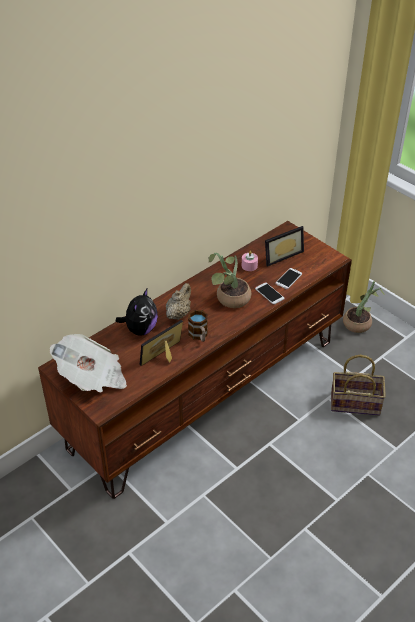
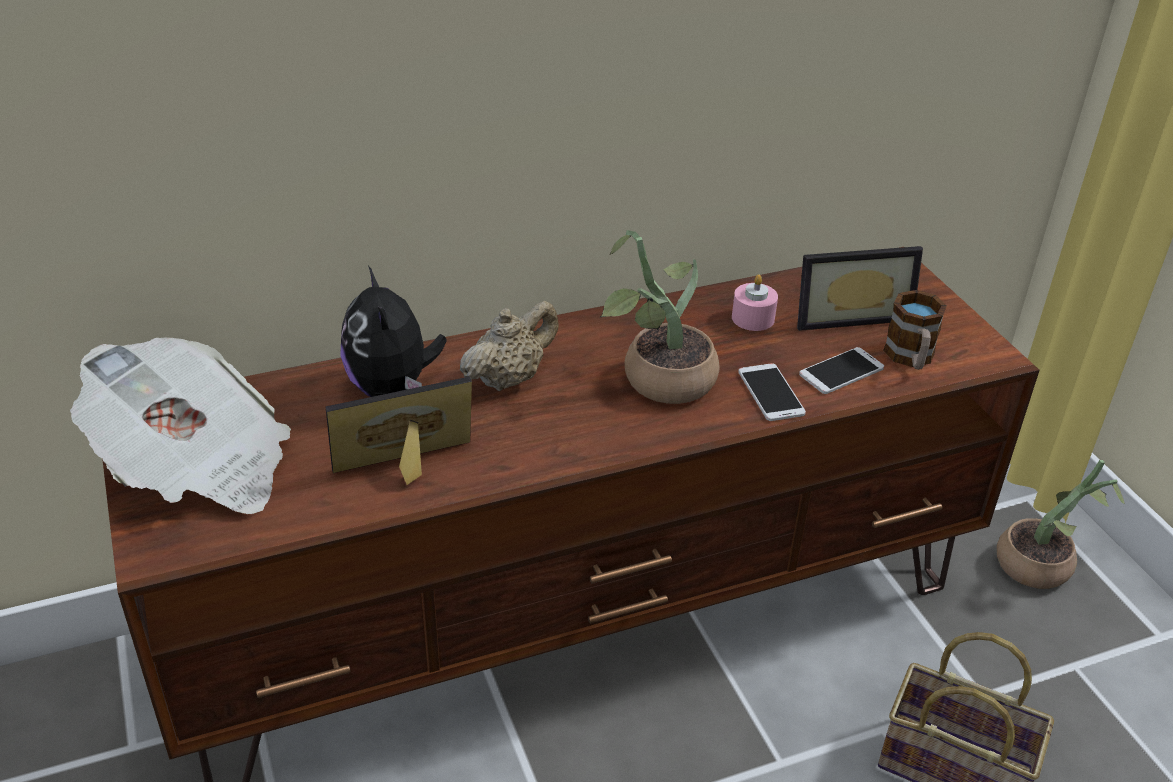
camera: 20 degrees right, 5 degrees down
plush toy [116,289,158,336] -> plush toy turned 120 degrees clockwise [340,266,447,397]
mug [188,310,208,342] -> mug moved to [883,290,947,370]

